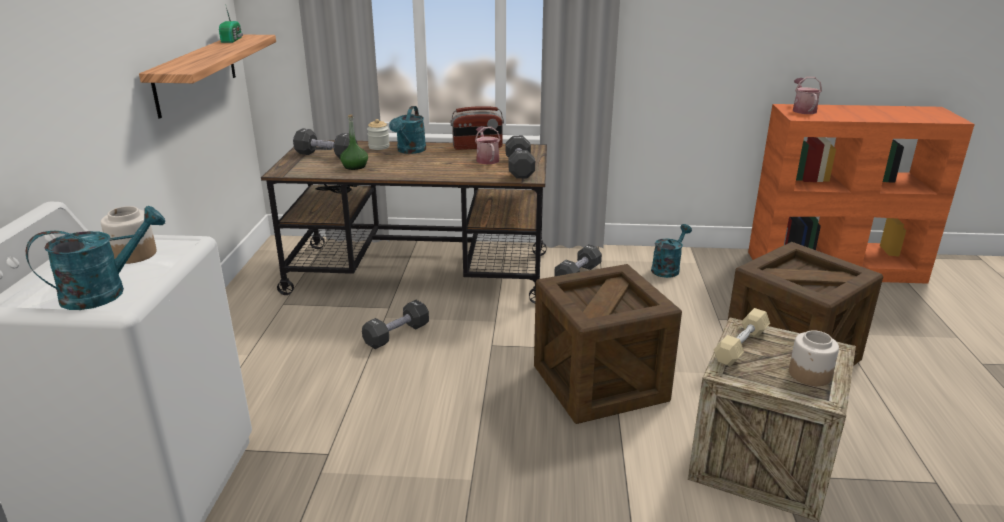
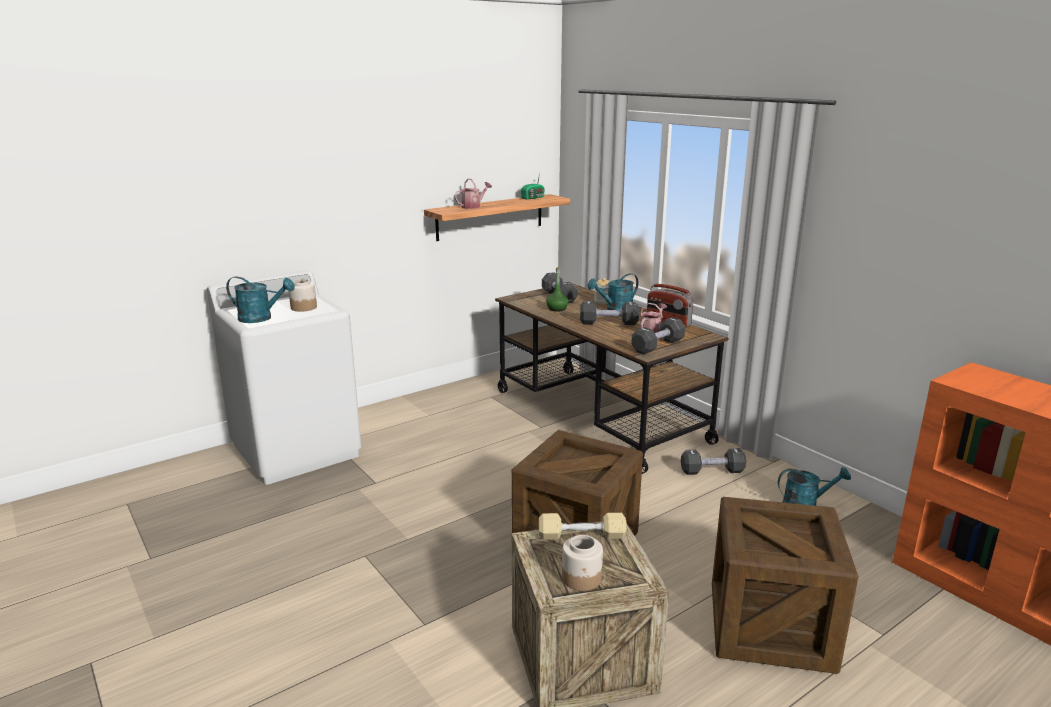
camera: 50 degrees right, 5 degrees down
black dumbbell [362,300,429,349] -> black dumbbell moved to [580,301,639,325]
watering can [793,77,822,114] -> watering can moved to [455,178,492,209]

